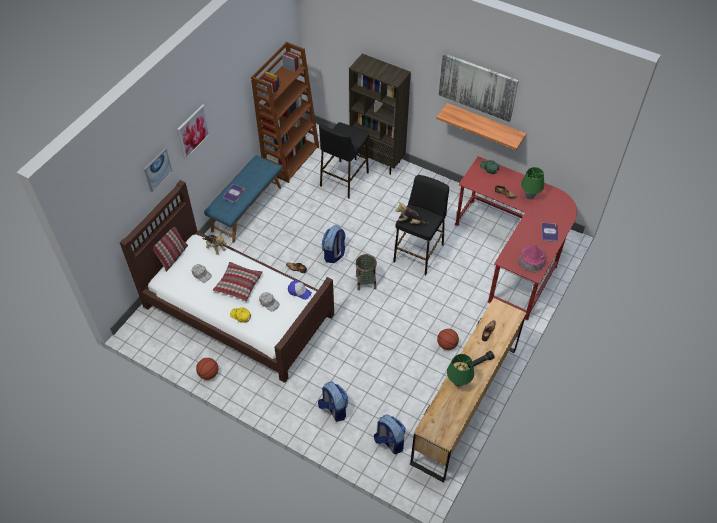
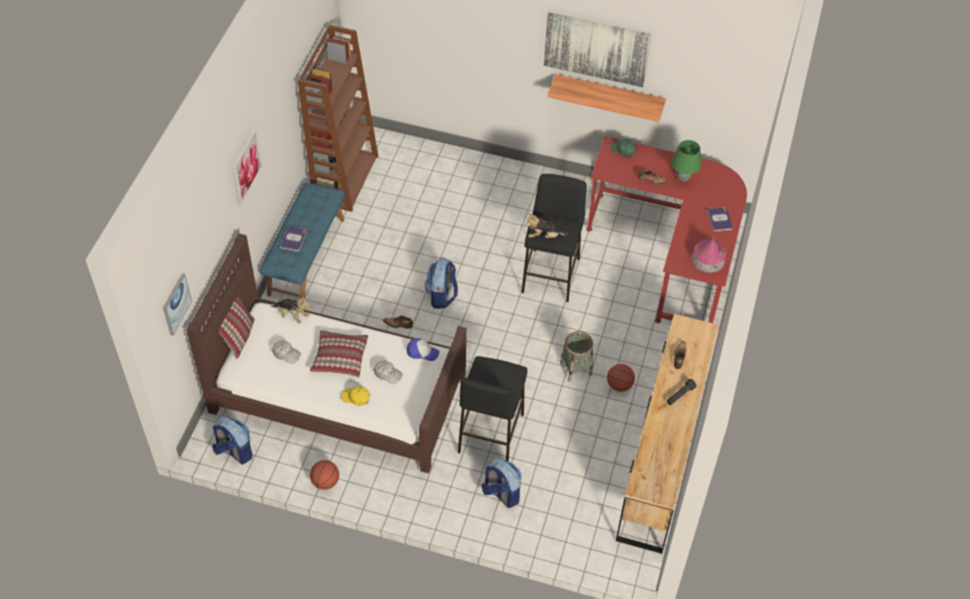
camera: 15 degrees left, 0 degrees up
picture [144,148,172,192] -> picture moved to [163,273,192,336]
black stool [319,122,369,199] -> black stool moved to [458,356,527,462]
brown bookcase [349,54,411,175] -> none
basket [356,254,377,290] -> basket moved to [560,331,593,382]
backpack [374,414,406,454] -> backpack moved to [212,416,253,464]
green table lamp [447,354,474,387] -> none

